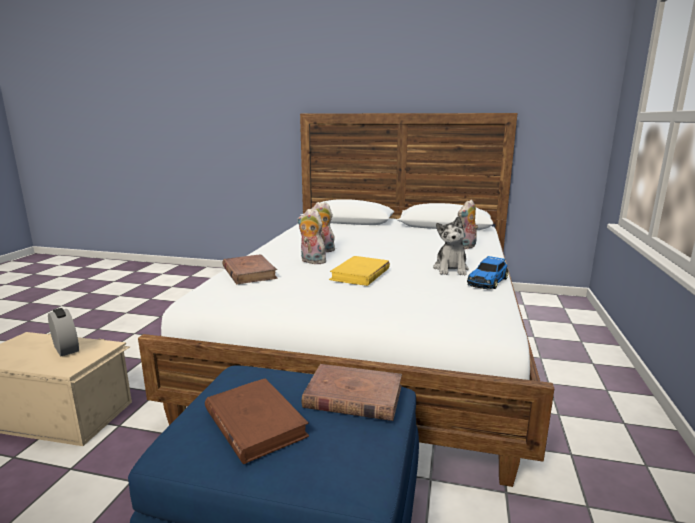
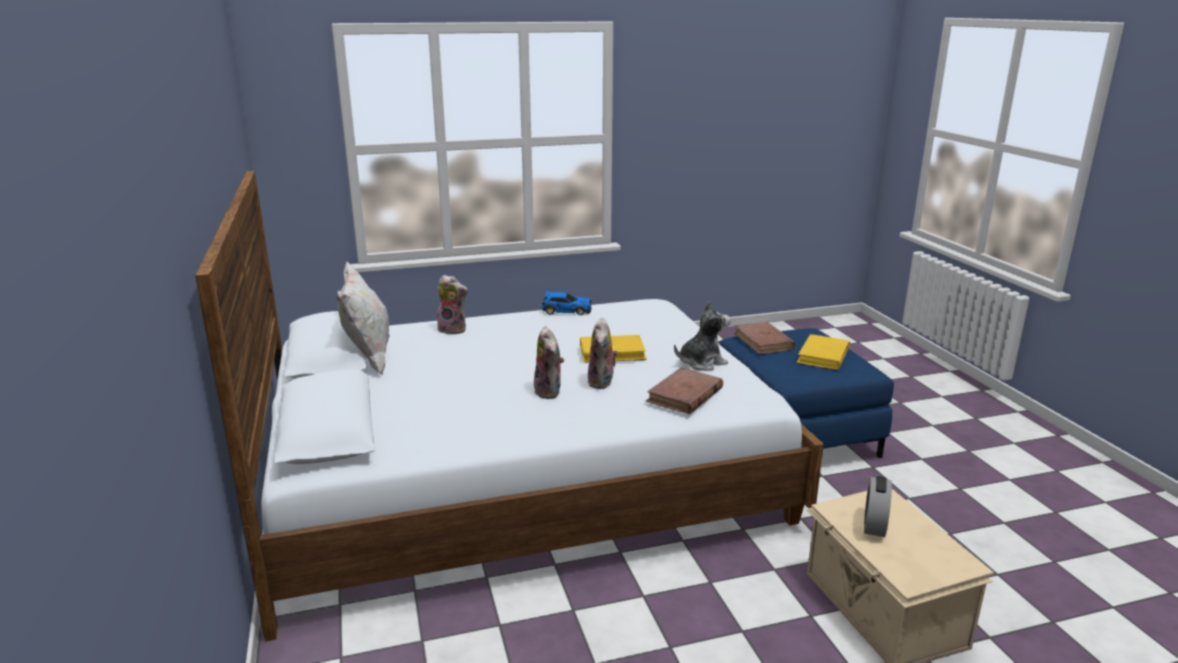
camera: 120 degrees left, 5 degrees up
brown book [205,378,309,464] -> yellow book [797,334,850,370]
plush toy [433,216,469,275] -> plush toy moved to [674,301,731,371]
none -> white pillow [336,262,390,375]

